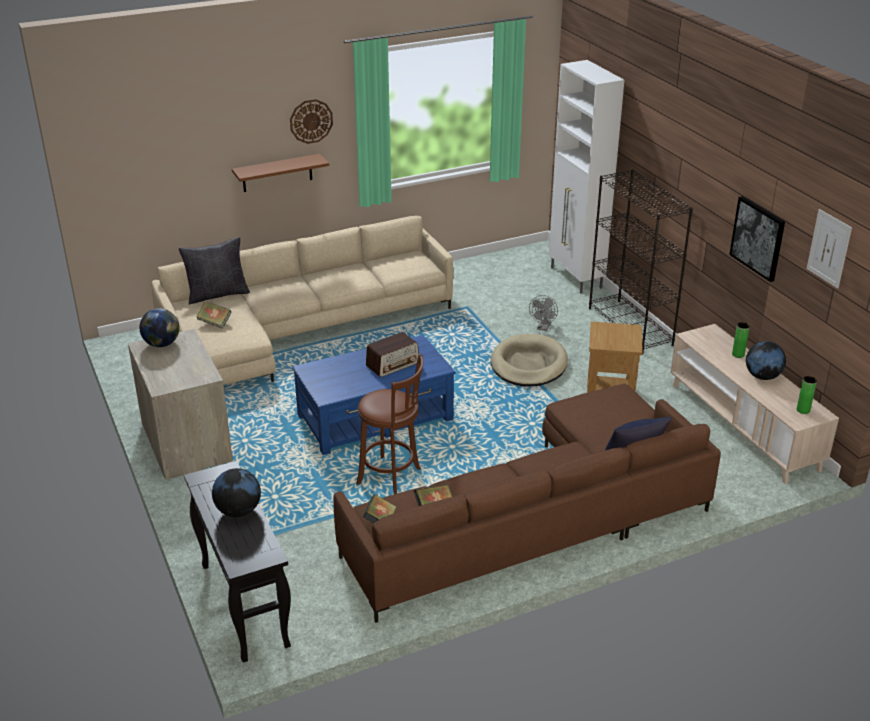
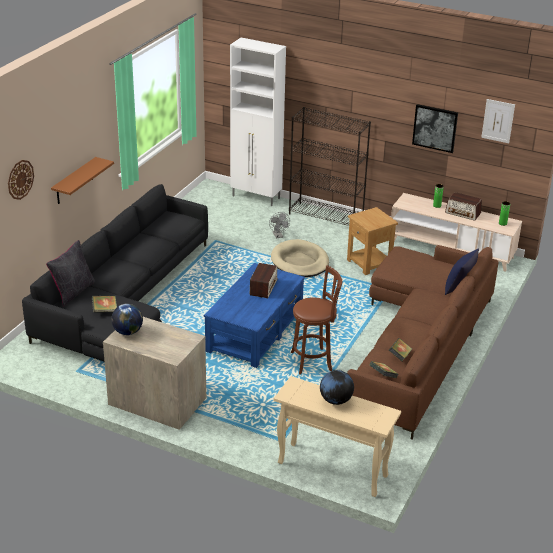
camera: 40 degrees left, 0 degrees up
beige sofa [151,216,453,385] -> black sofa [22,184,208,361]
black console table [184,461,291,662] -> beige console table [274,376,401,497]
wall clock [290,99,333,144] -> wall clock moved to [8,160,34,200]
globe [746,341,786,380] -> radio [445,192,482,221]

